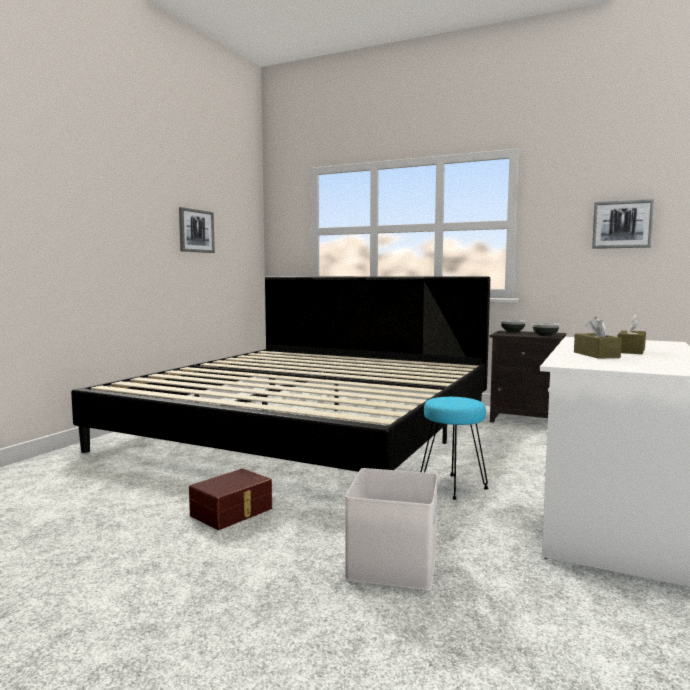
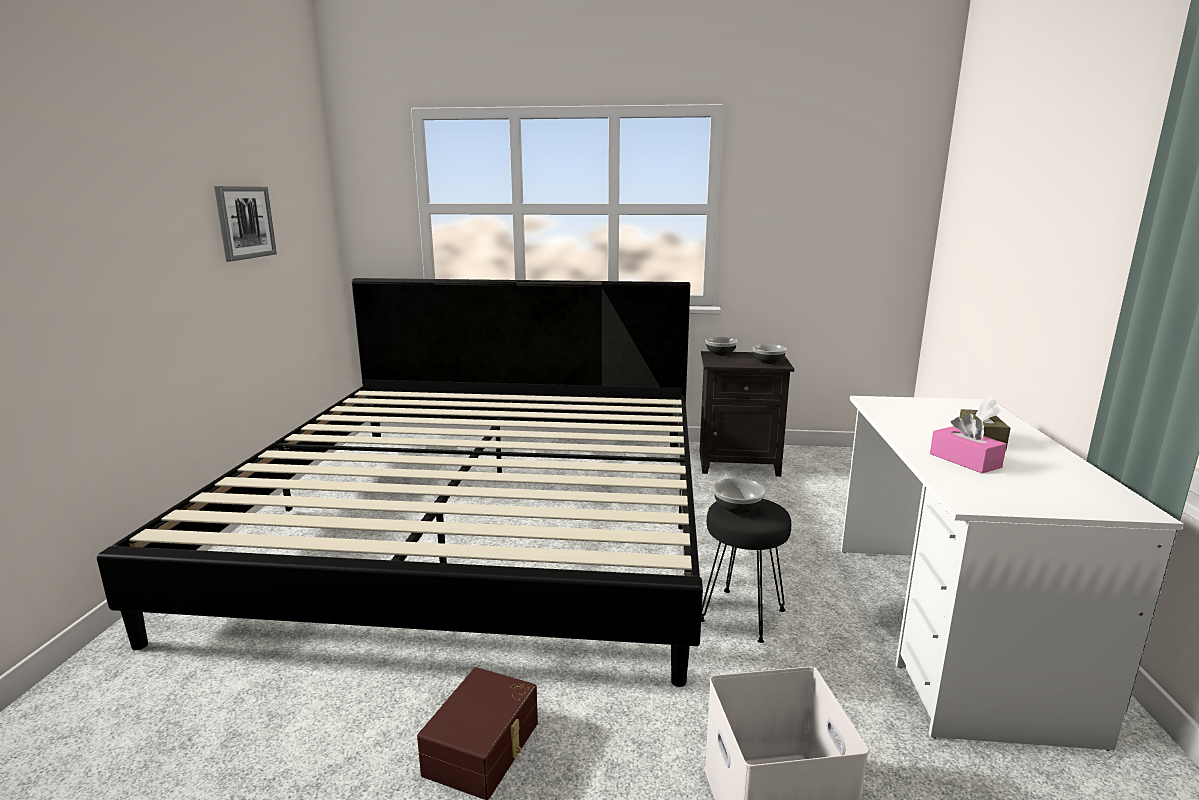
camera: 20 degrees left, 10 degrees up
turquoise stool [420,397,489,500] -> black stool [701,499,791,643]
brown tissue box [574,317,622,359] -> pink tissue box [930,413,1007,473]
picture [592,199,654,249] -> none
none -> bowl [713,478,766,514]

